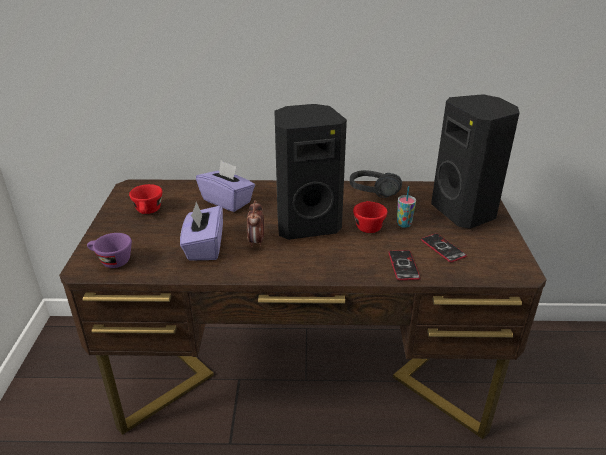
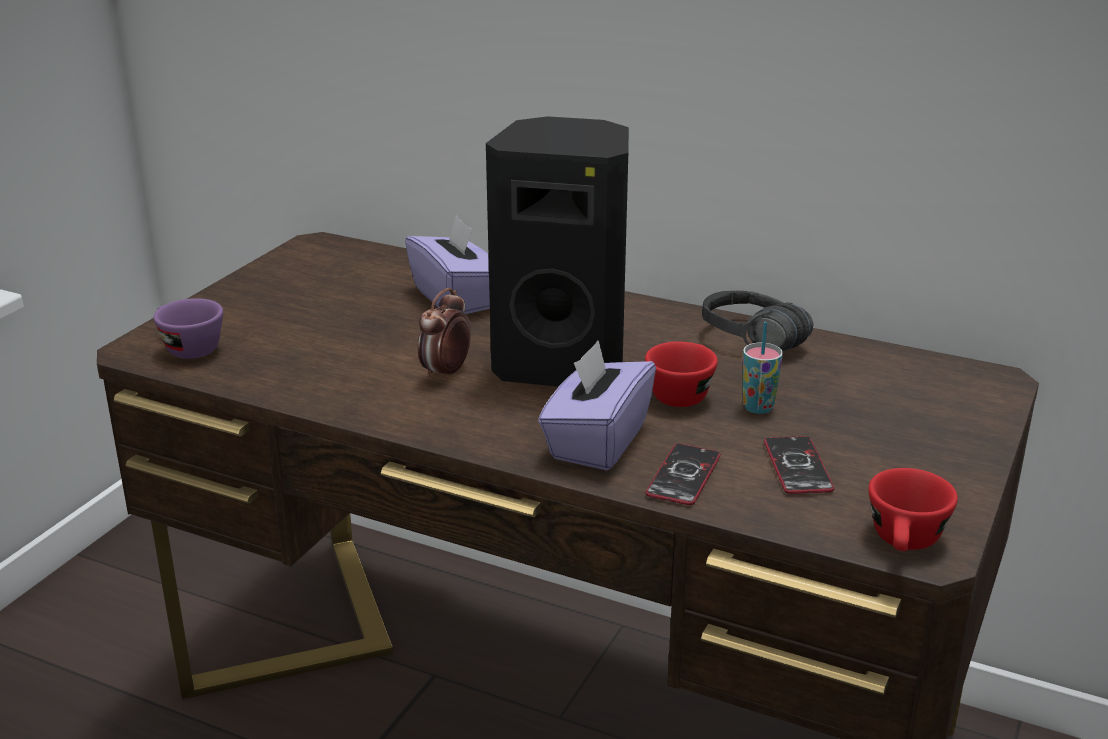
camera: 25 degrees right, 5 degrees down
red cup [129,184,162,214] -> red cup moved to [868,468,958,551]
purple tissue box [180,202,223,261] -> purple tissue box moved to [538,340,656,470]
black speaker [431,94,520,229] -> none

